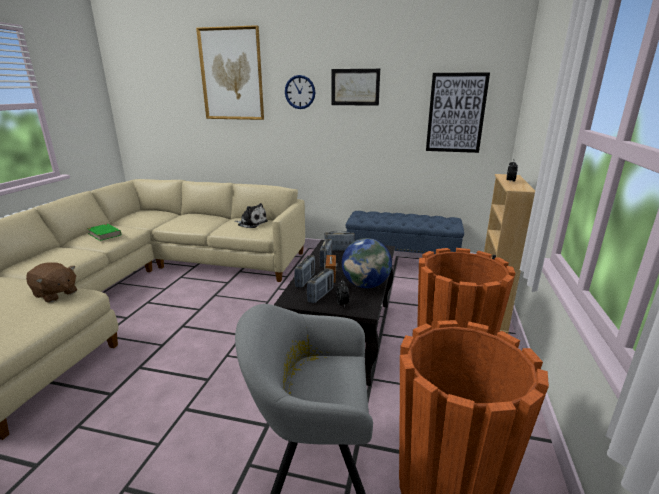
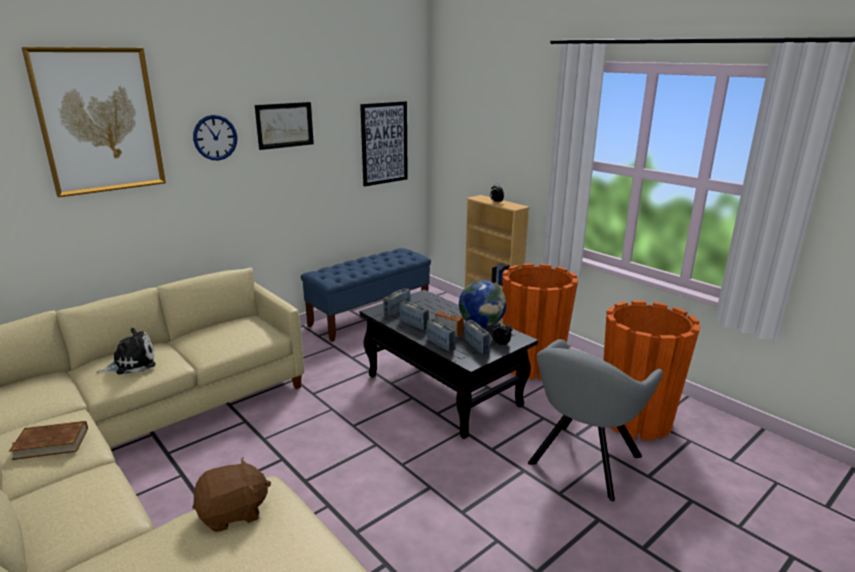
camera: 55 degrees left, 0 degrees up
green book [87,224,121,241] -> brown book [9,421,88,460]
plush toy [234,203,268,228] -> plush toy moved to [97,328,156,374]

